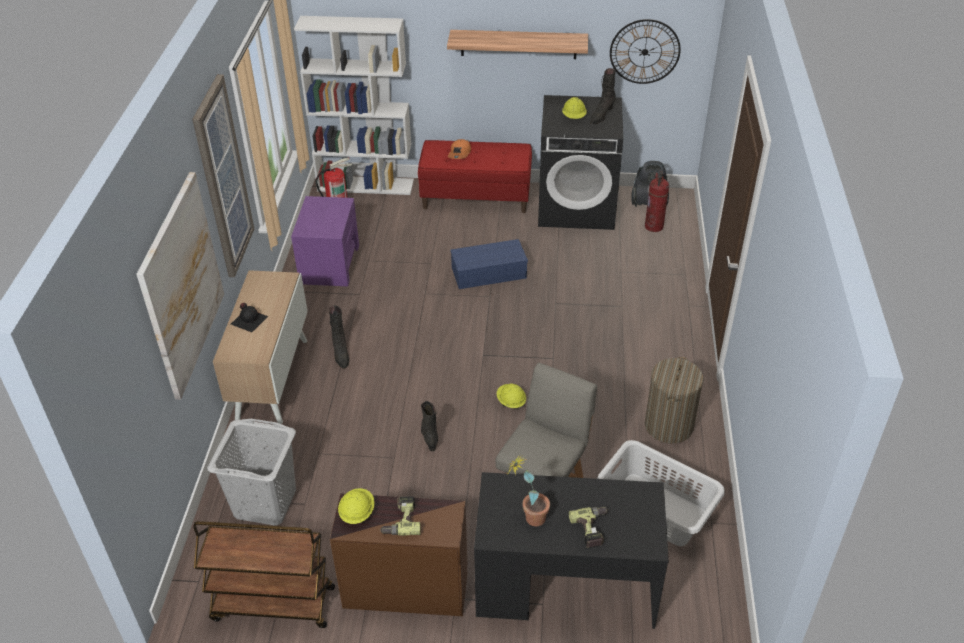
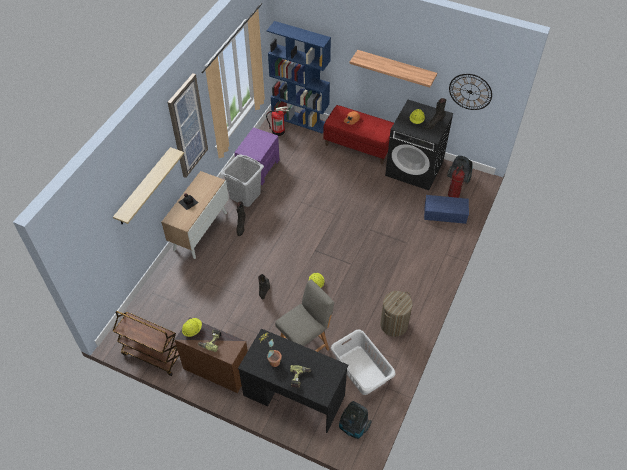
camera: 20 degrees right, 10 degrees up
picture [136,172,224,400] -> shelf [113,147,184,224]
grey laundry basket [208,419,296,526] -> grey laundry basket moved to [221,154,264,207]
white bookcase [294,16,414,195] -> blue bookcase [266,21,331,134]
blue storage box [450,239,528,289] -> blue storage box moved to [424,195,469,224]
none -> vacuum cleaner [339,401,372,439]

